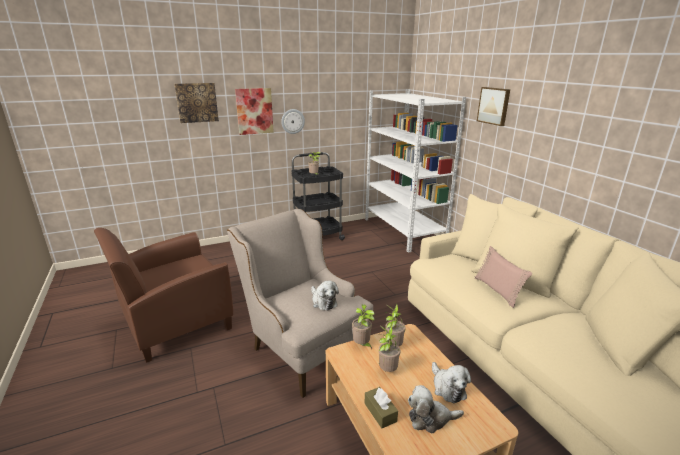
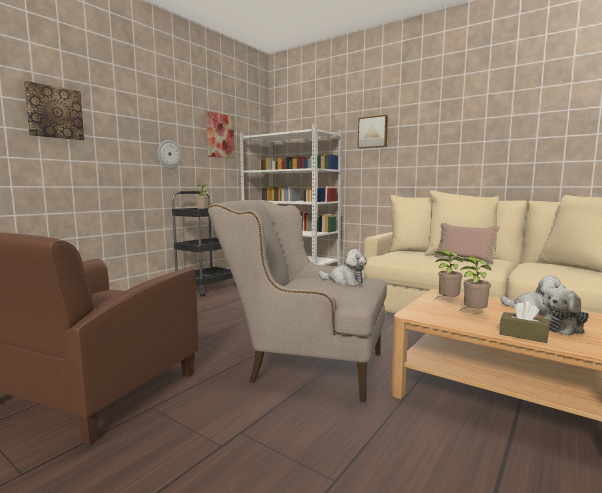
camera: 30 degrees left, 15 degrees down
picture [235,88,274,135] -> picture moved to [206,111,234,159]
potted plant [352,304,375,349] -> none

